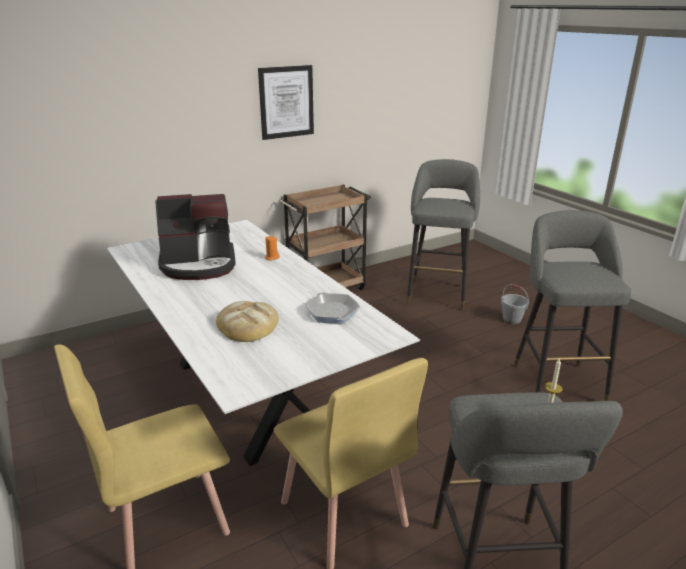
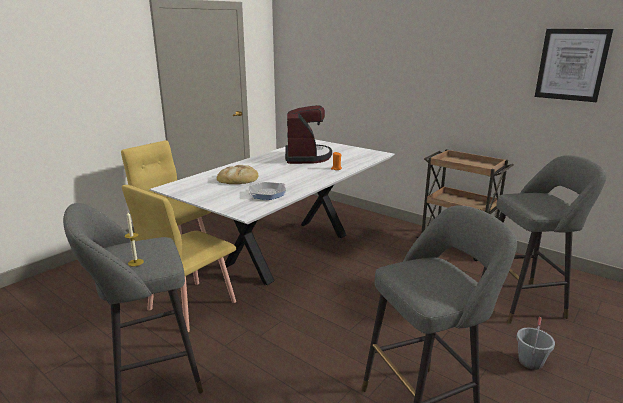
camera: 70 degrees right, 5 degrees down
coffee machine [155,194,235,280] -> coffee machine turned 150 degrees counterclockwise [285,105,332,164]
picture [258,65,314,140] -> picture moved to [535,29,613,102]

